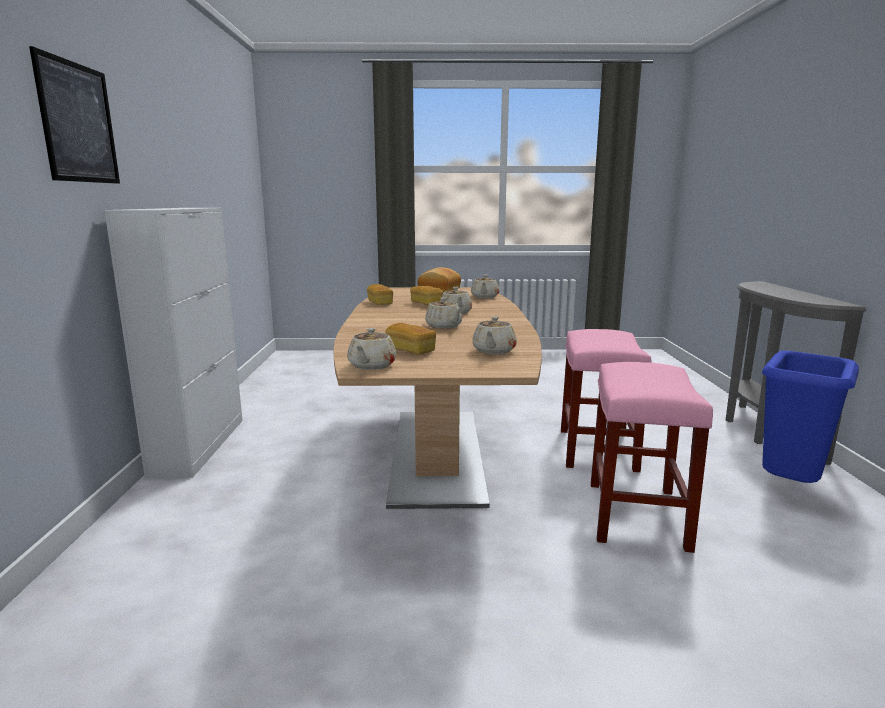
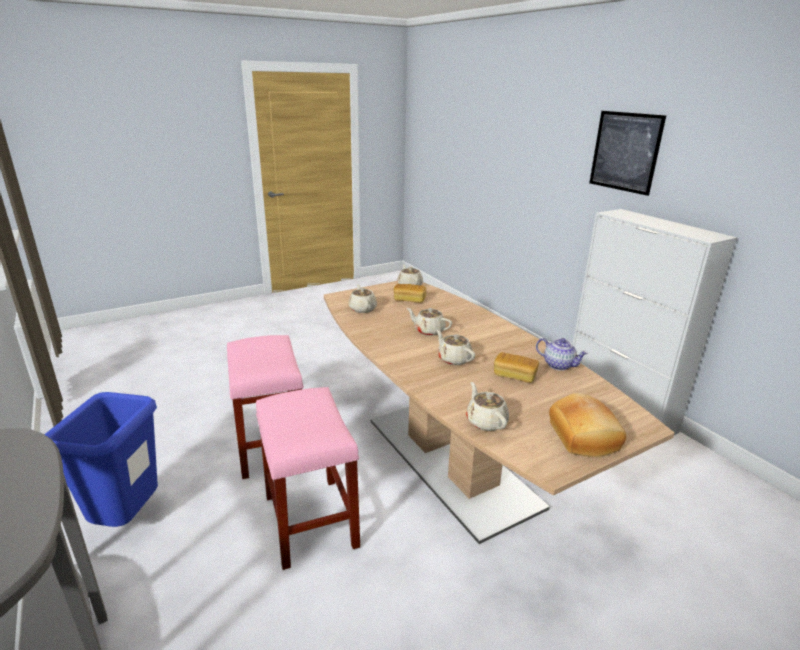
camera: 150 degrees right, 10 degrees up
bread [367,284,393,305] -> teapot [536,338,588,371]

